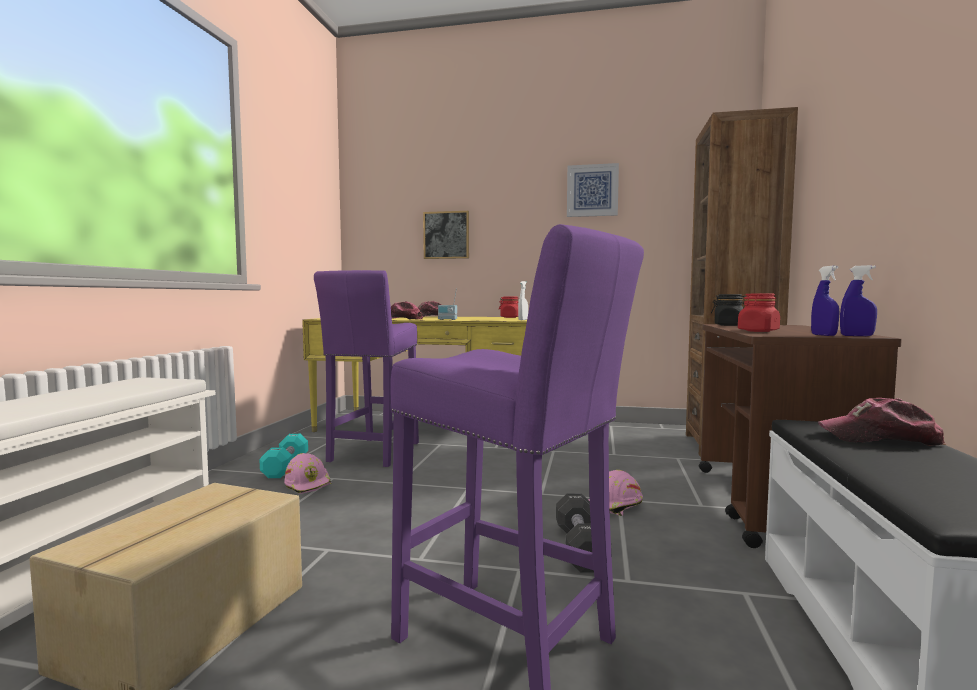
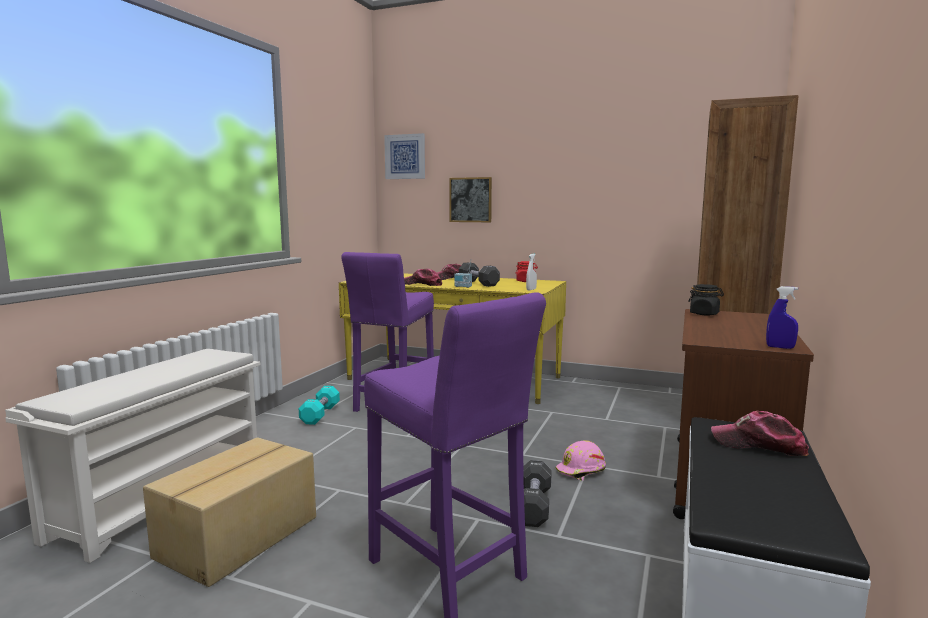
camera: 10 degrees right, 5 degrees up
pink hard hat [284,453,332,494] -> none
picture [567,163,619,217] -> picture moved to [384,133,425,179]
red jar [738,294,780,332] -> none
blue spray bottle [811,265,839,336] -> none
none -> black dumbbell [459,262,500,287]

